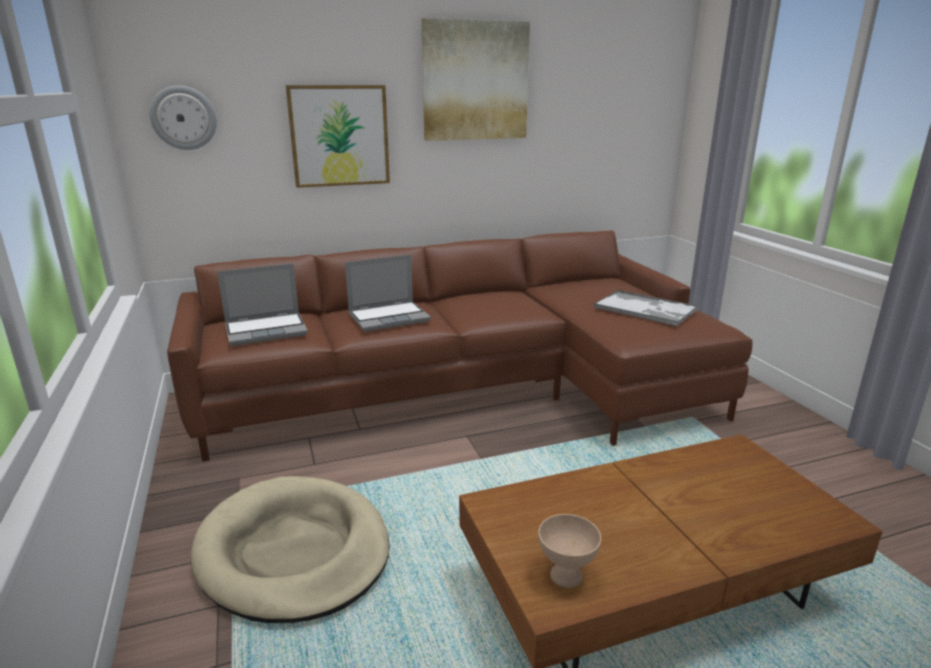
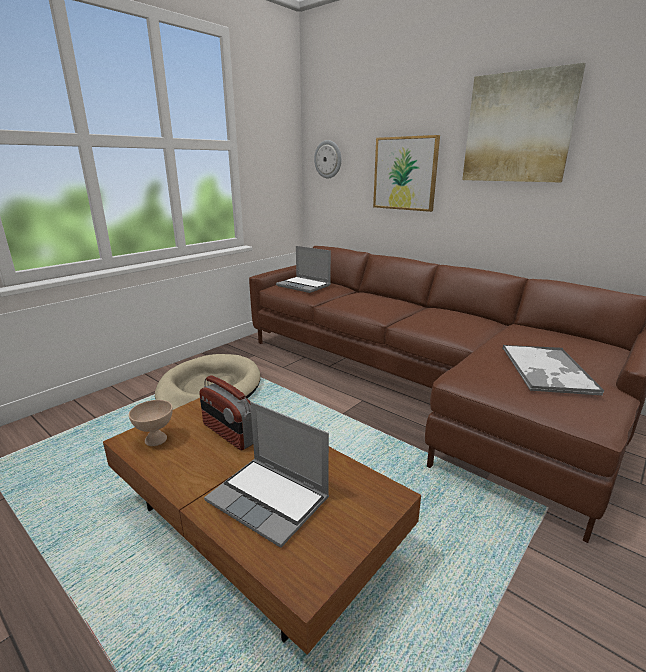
camera: 60 degrees right, 0 degrees up
laptop [345,254,431,332] -> laptop moved to [204,402,329,548]
none -> radio [199,375,253,450]

